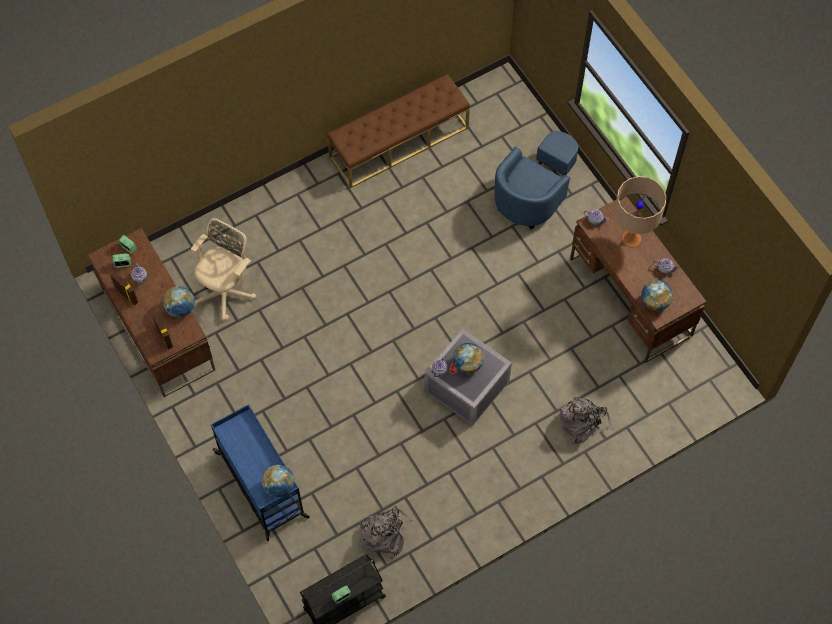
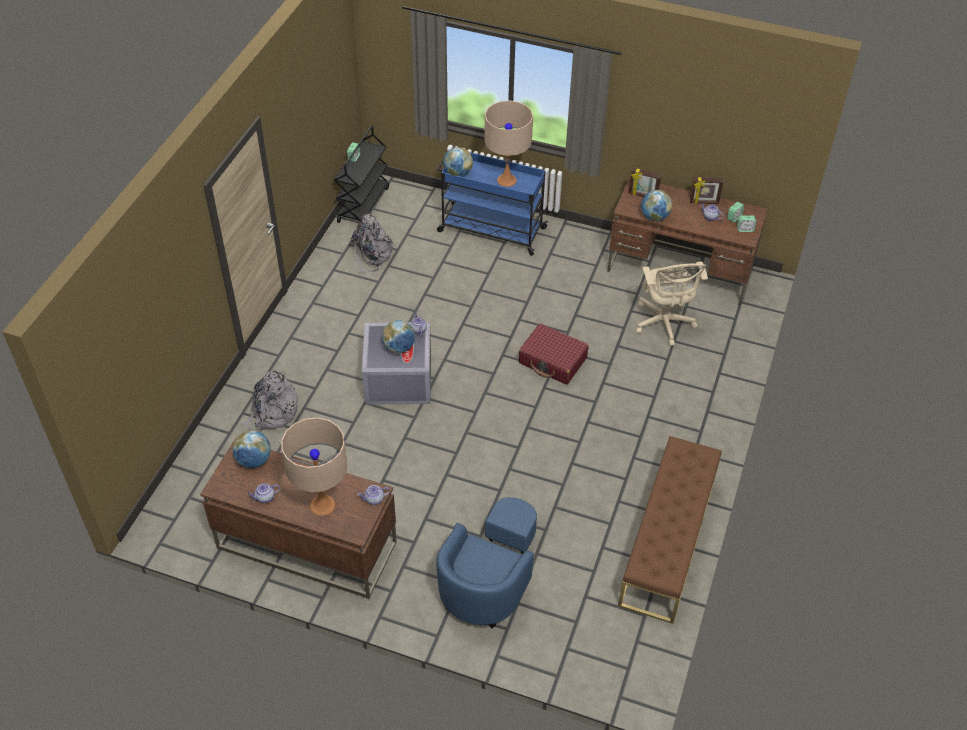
camera: 140 degrees right, 15 degrees down
blue armchair [495,131,578,229] -> blue armchair turned 150 degrees counterclockwise [436,497,537,629]
none -> beige table lamp [484,101,533,187]
none -> red suitcase [518,323,589,385]

